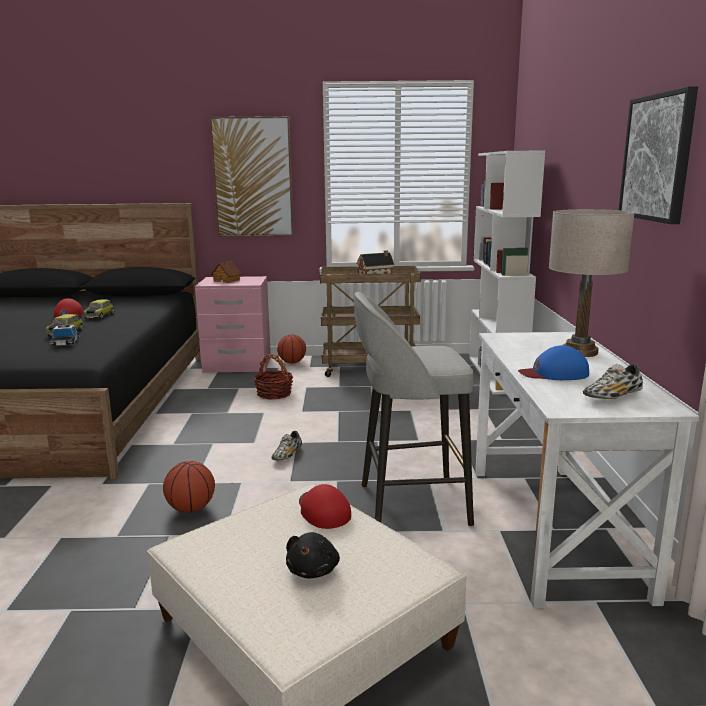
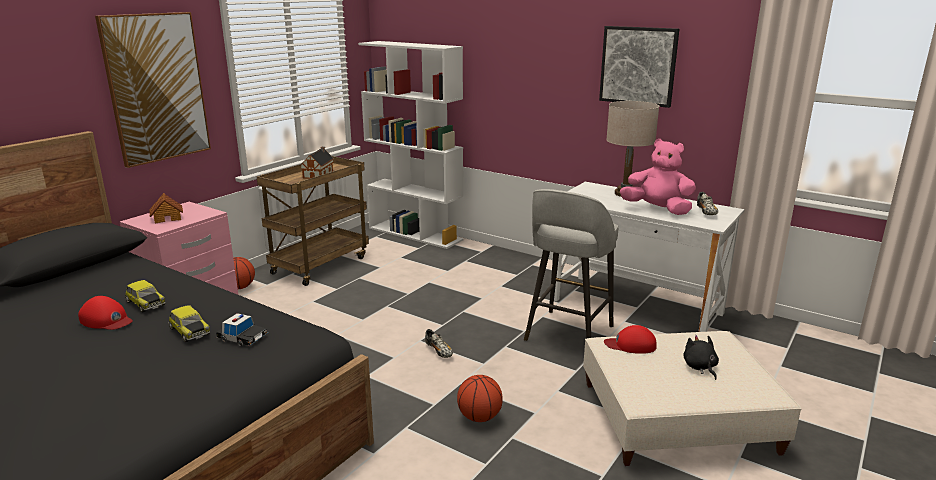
camera: 55 degrees left, 5 degrees up
basket [254,354,293,400] -> none
black plush toy [286,532,340,578] -> black plush toy turned 150 degrees counterclockwise [683,335,719,380]
blue cap [518,345,589,380] -> pink plush toy [620,139,696,215]

